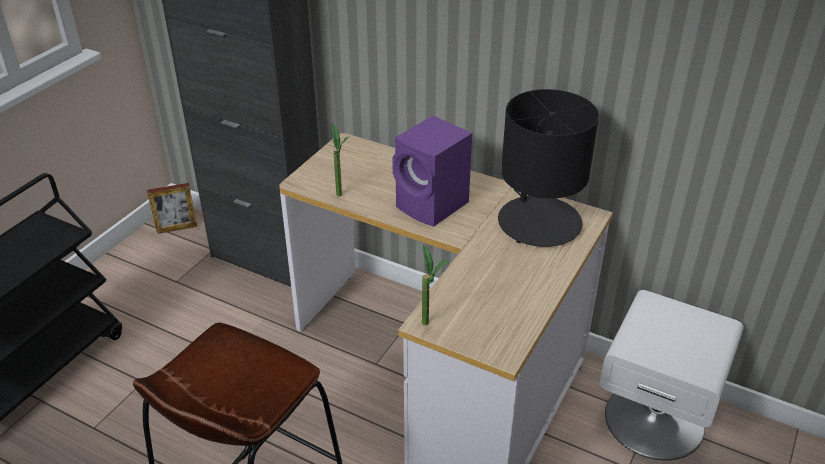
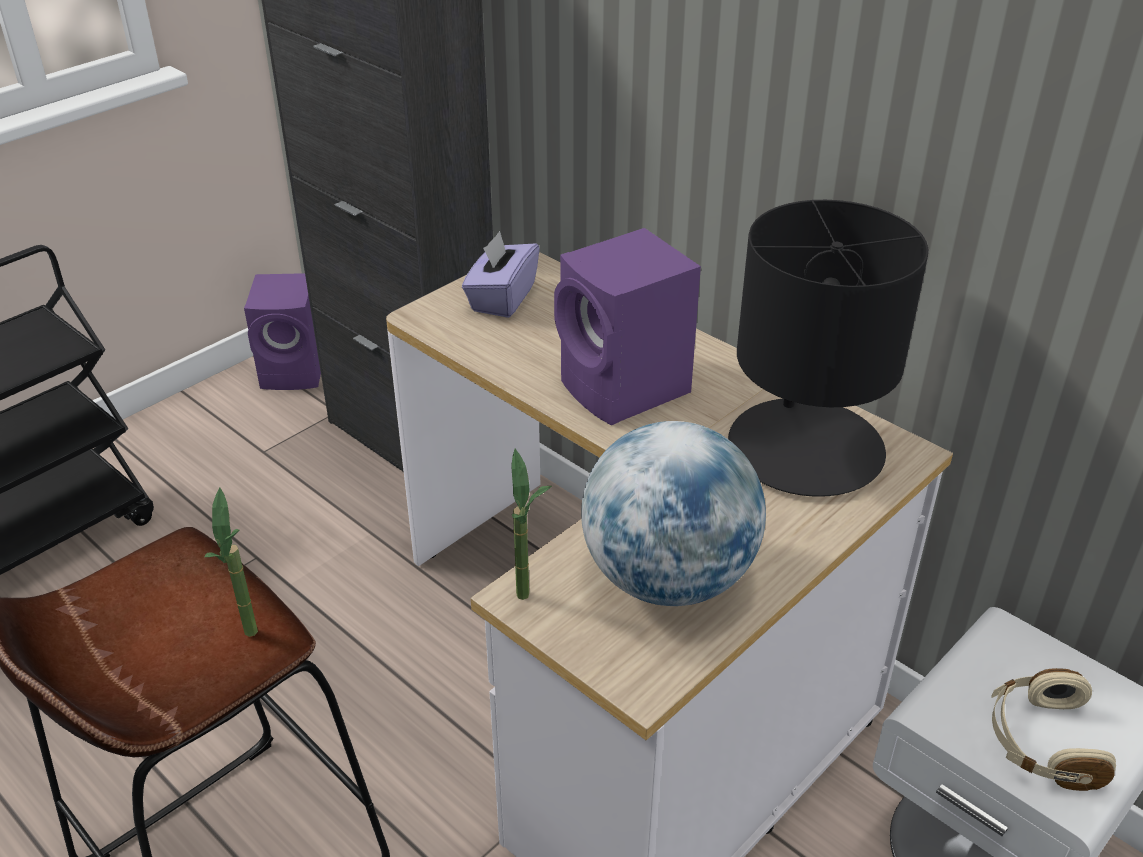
camera: 15 degrees right, 0 degrees up
picture frame [147,183,197,234] -> purple speaker [244,273,321,390]
potted plant [332,123,350,197] -> potted plant moved to [204,487,258,637]
none -> purple tissue box [462,231,540,318]
none -> globe [581,421,766,606]
none -> beige headphones [991,668,1116,791]

